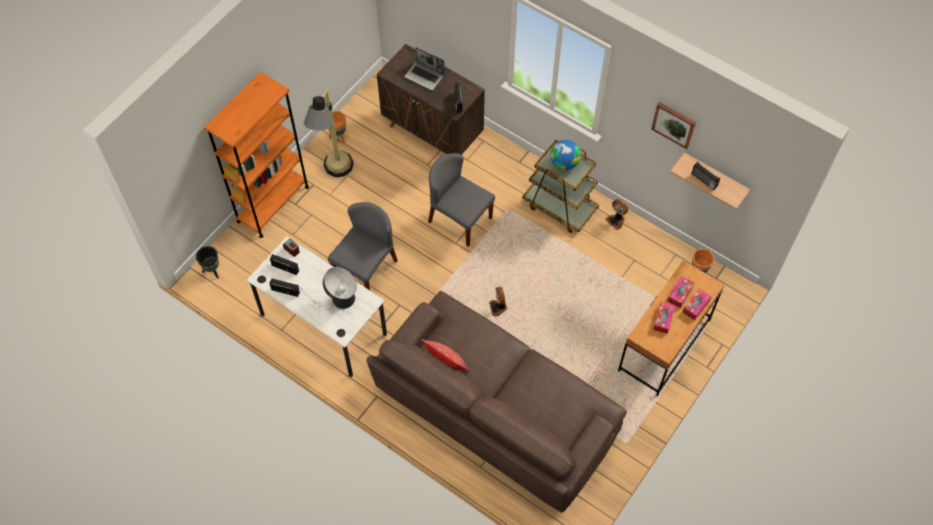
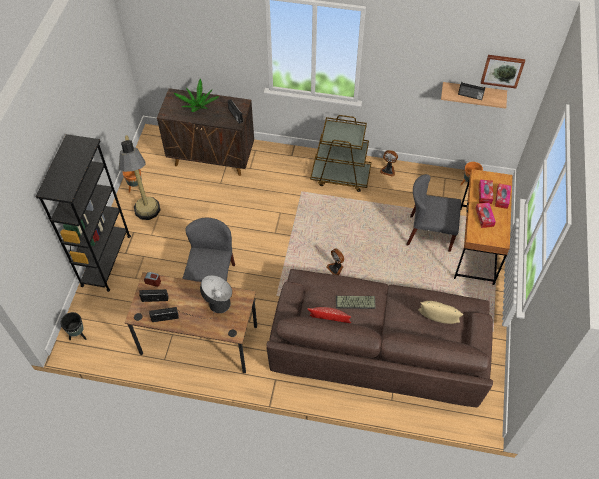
camera: 25 degrees left, 5 degrees down
orange bookcase [204,72,309,238] -> black bookcase [36,134,131,292]
white desk [247,236,387,377] -> brown desk [125,272,257,374]
laptop [404,47,445,91] -> potted plant [174,78,219,112]
grey chair [428,153,495,247] -> grey chair moved to [407,174,461,252]
globe [551,140,581,170] -> none
picture [651,102,696,149] -> picture moved to [481,55,525,88]
none -> keyboard [336,296,376,309]
none -> beige pillow [418,301,463,324]

